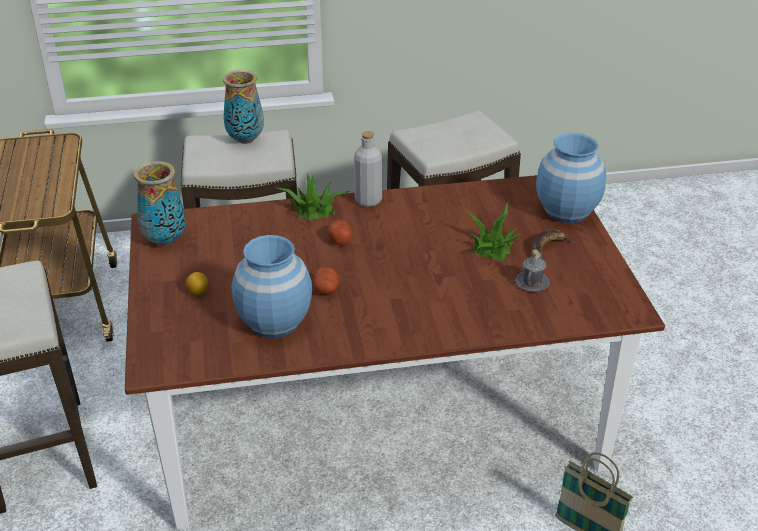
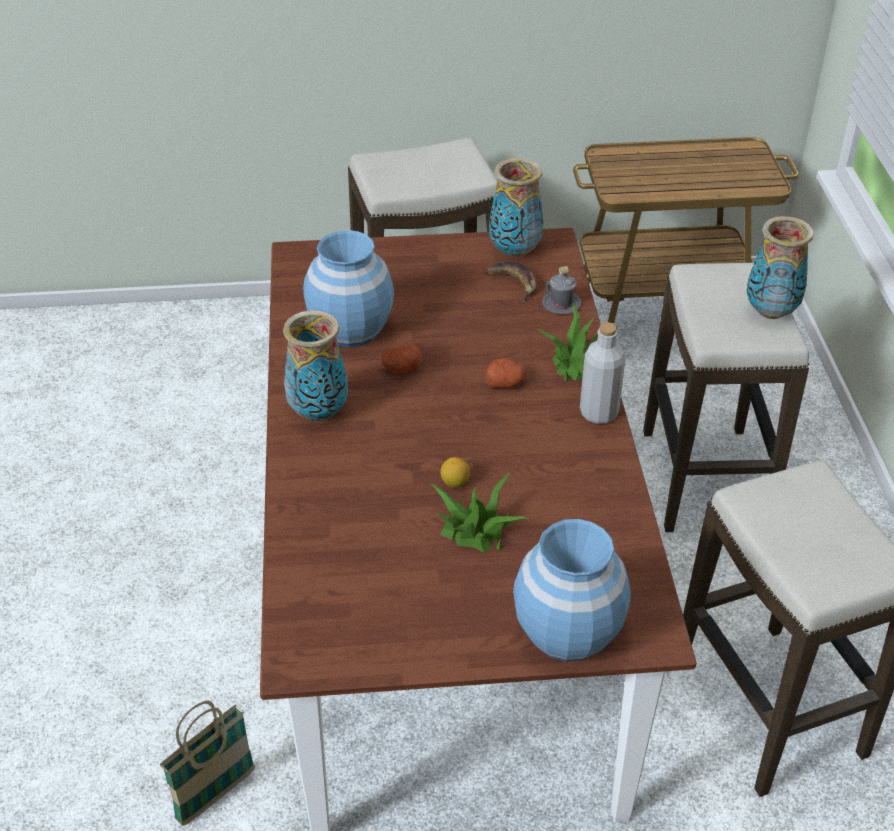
camera: 95 degrees right, 5 degrees up
lemon [186,272,208,295] -> lemon moved to [440,457,470,488]
grey mug [515,249,550,292] -> grey mug moved to [542,266,582,314]
banana [532,229,575,260] -> banana moved to [485,262,537,304]
none -> vase [283,310,348,421]

